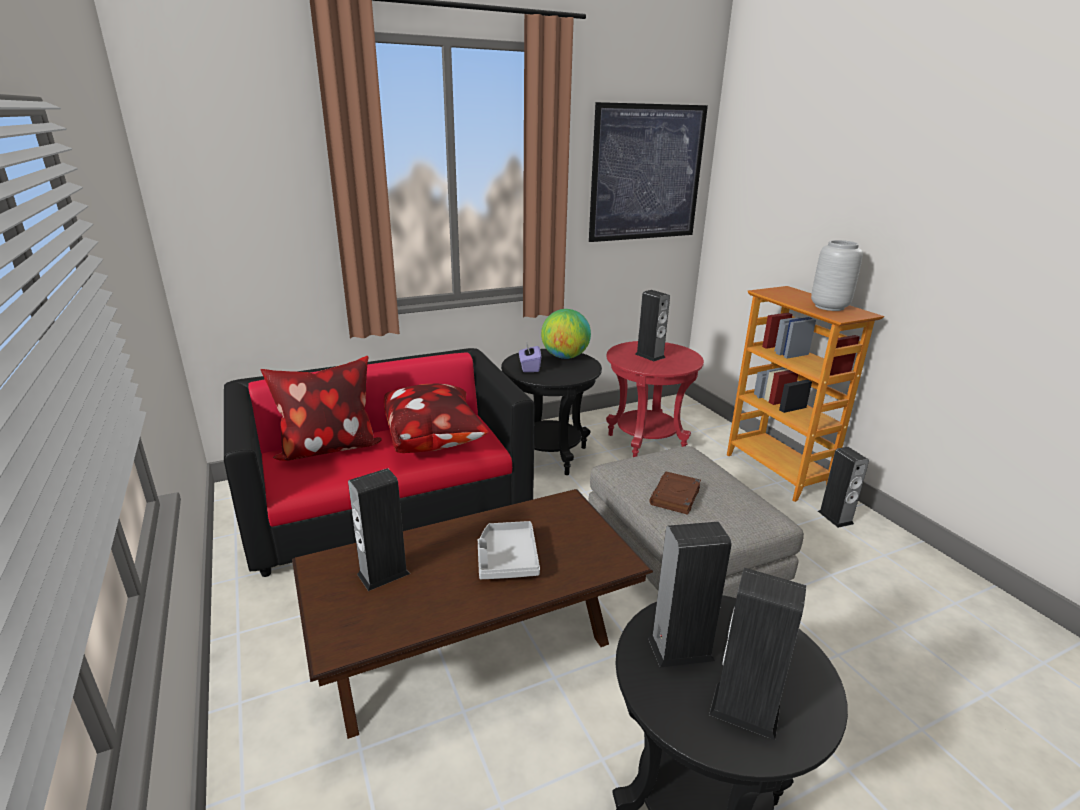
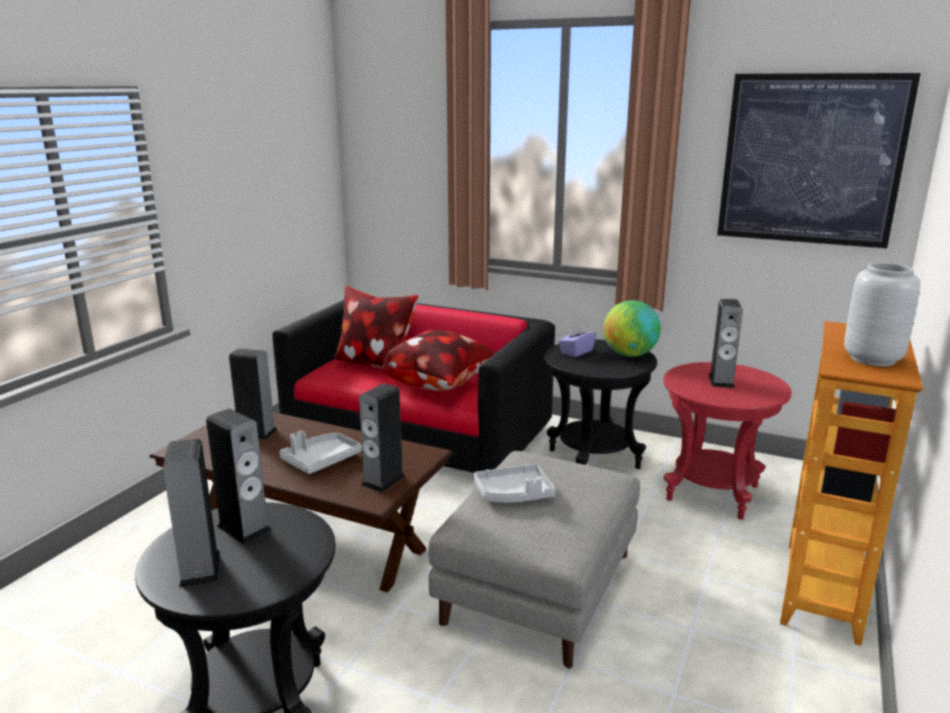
camera: 50 degrees right, 5 degrees down
brown book [649,472,701,515] -> grey tray [473,464,556,503]
speaker [818,447,869,528] -> speaker moved to [359,383,405,493]

